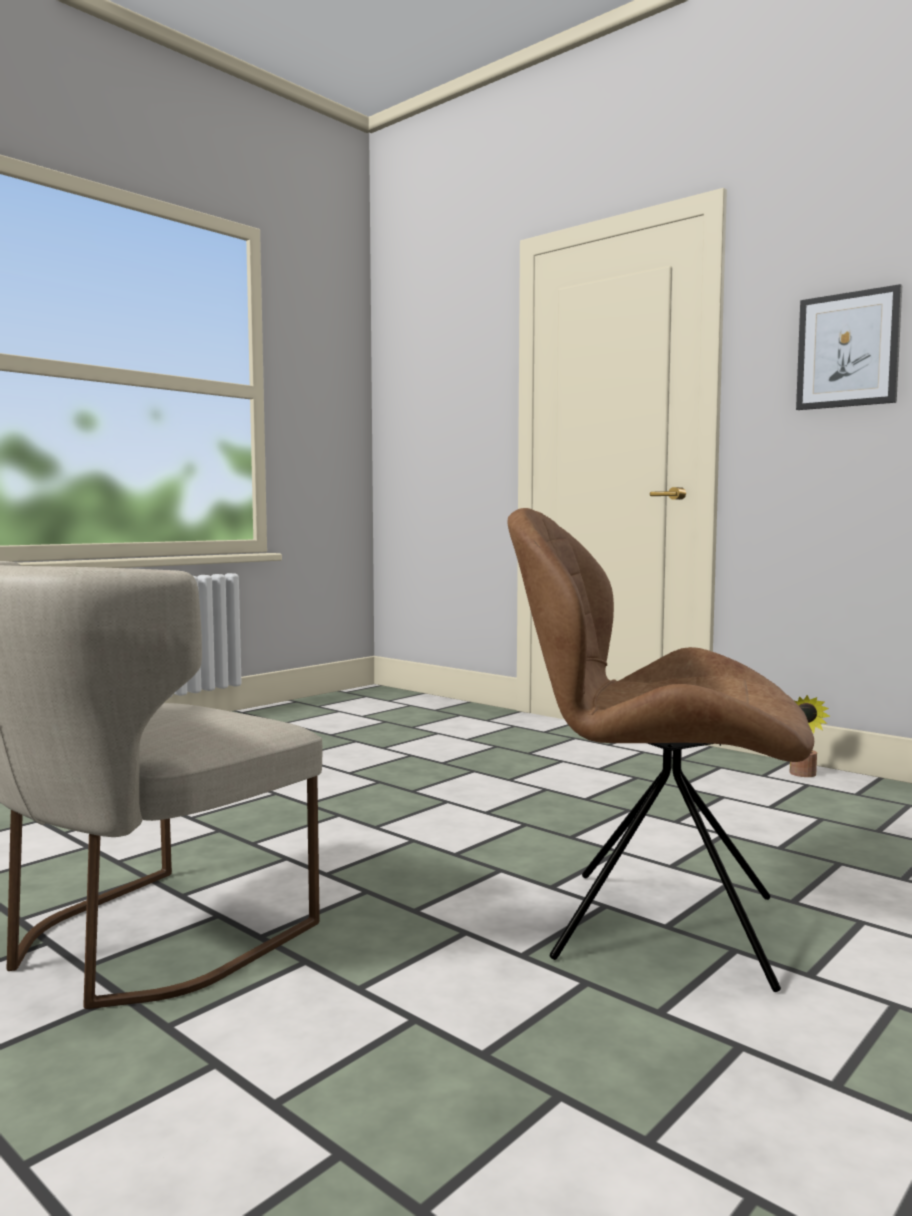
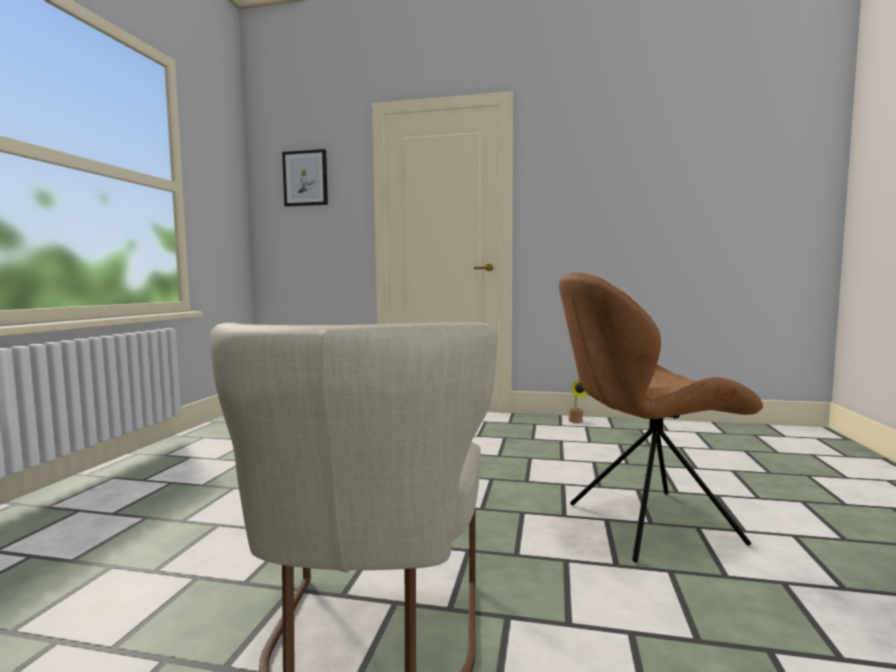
camera: 30 degrees left, 0 degrees up
picture [796,284,902,410] -> picture moved to [282,149,328,207]

